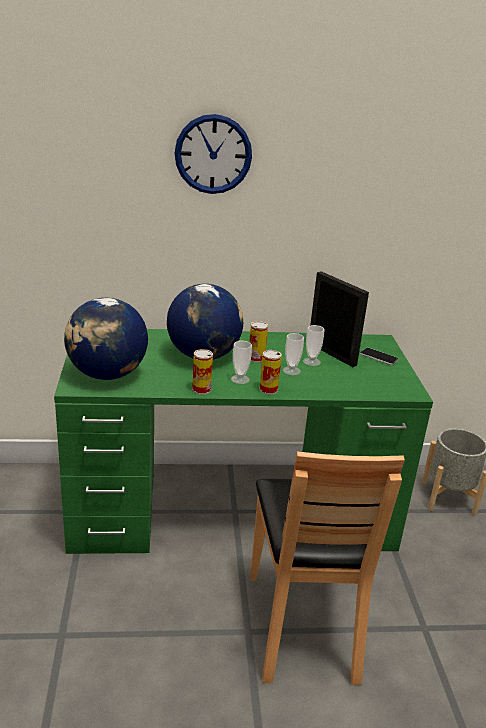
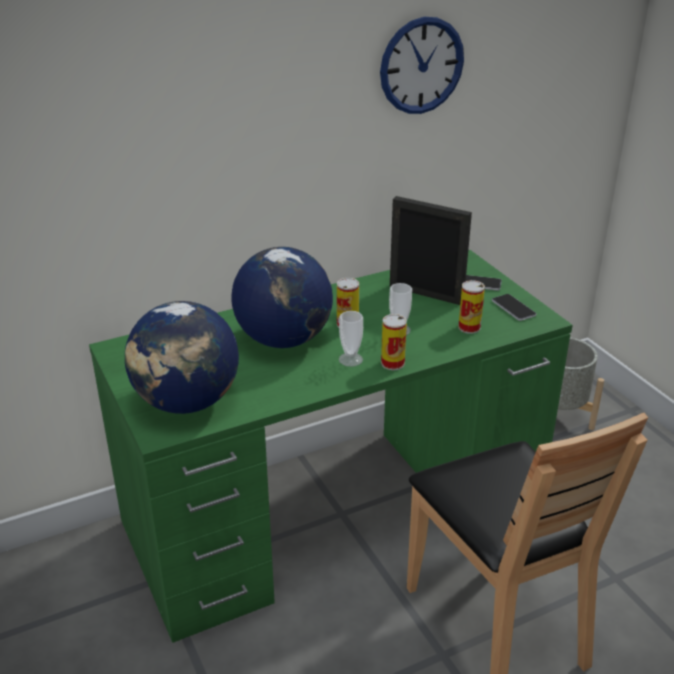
camera: 20 degrees left, 5 degrees up
wall clock [175,114,252,194] -> wall clock moved to [380,17,464,114]
can [192,349,213,395] -> can moved to [458,280,485,334]
cup [303,325,325,366] -> none
none -> phone [492,294,536,321]

